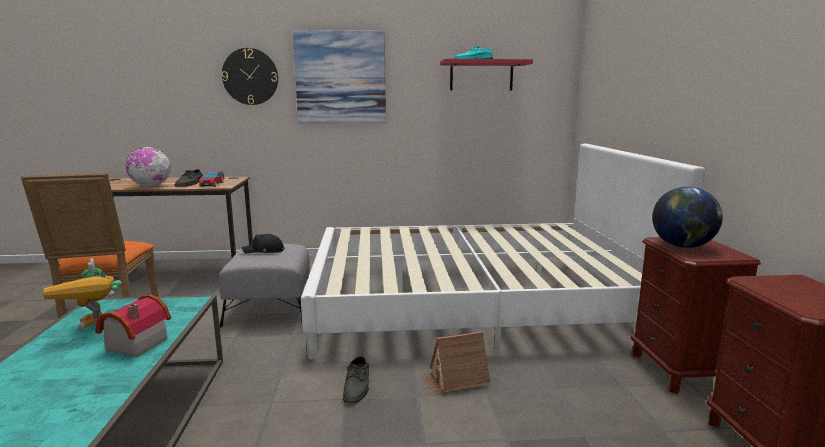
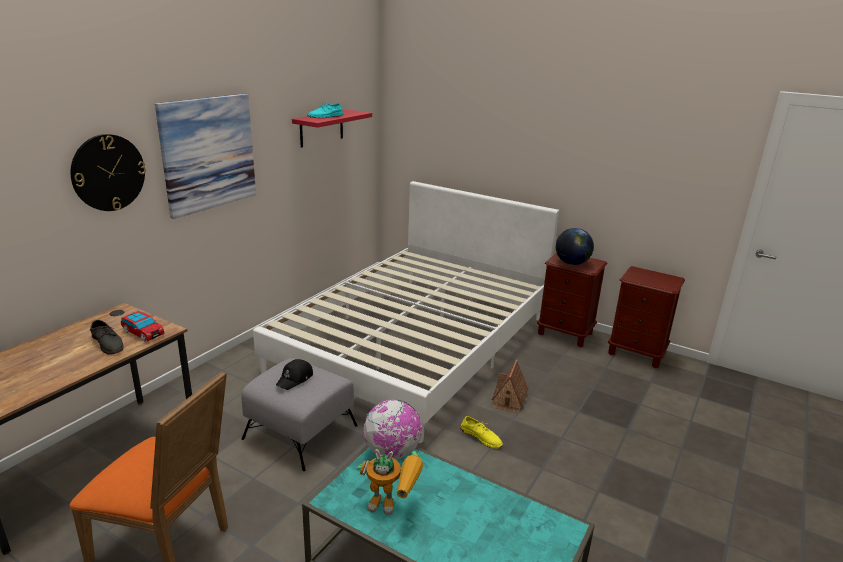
camera: 55 degrees left, 10 degrees up
toy house [95,294,171,357] -> none
globe [126,147,171,187] -> globe moved to [363,400,422,459]
grey shoe [343,356,369,403] -> yellow shoe [460,416,503,449]

